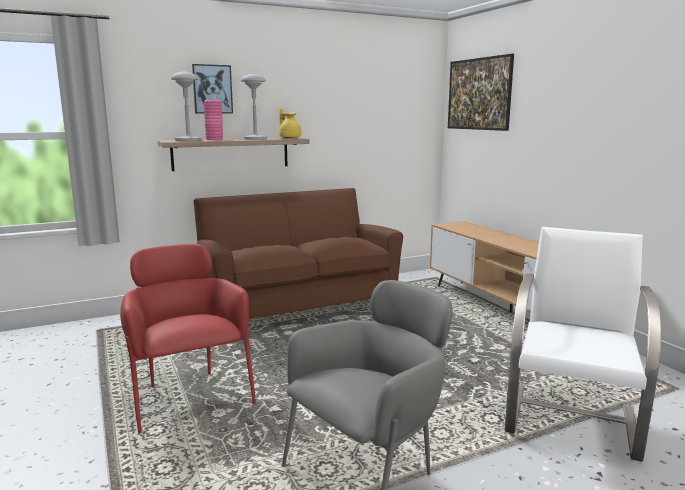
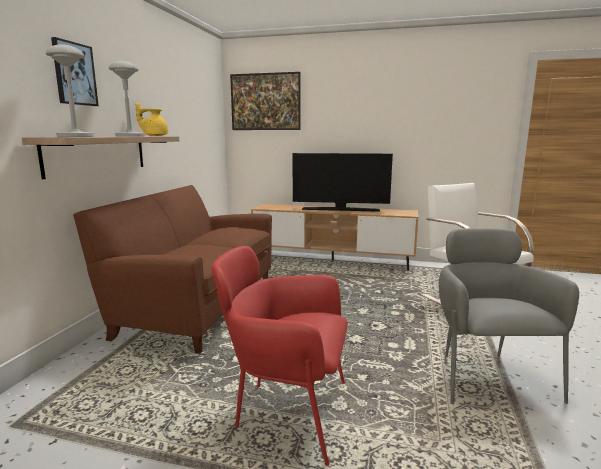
camera: 50 degrees left, 0 degrees up
pink vase [204,100,223,140] -> none
none -> television [293,153,393,212]

